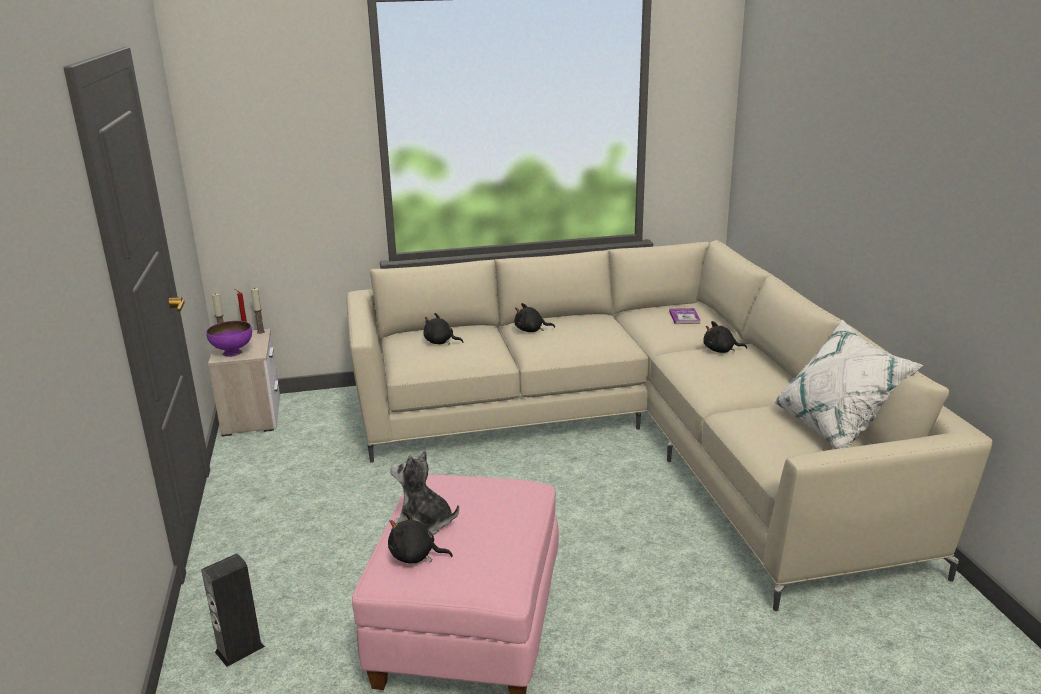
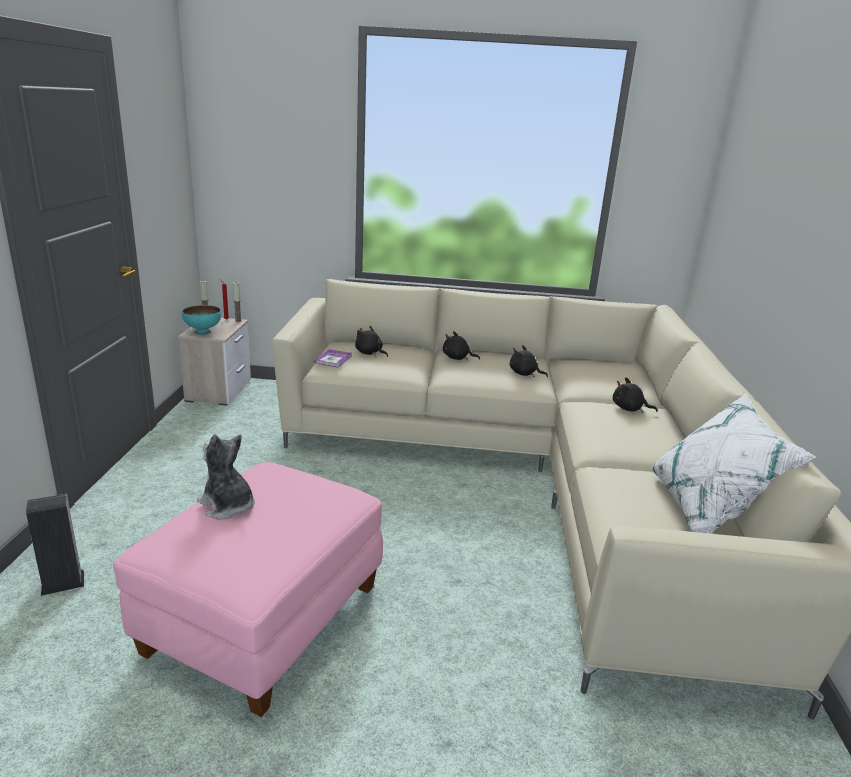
camera: 15 degrees right, 0 degrees up
purple bowl [206,321,252,357] -> turquoise bowl [182,305,221,335]
black plush toy [388,511,453,564] -> black plush toy moved to [510,346,548,377]
book [669,308,701,324] -> book moved to [314,349,352,368]

